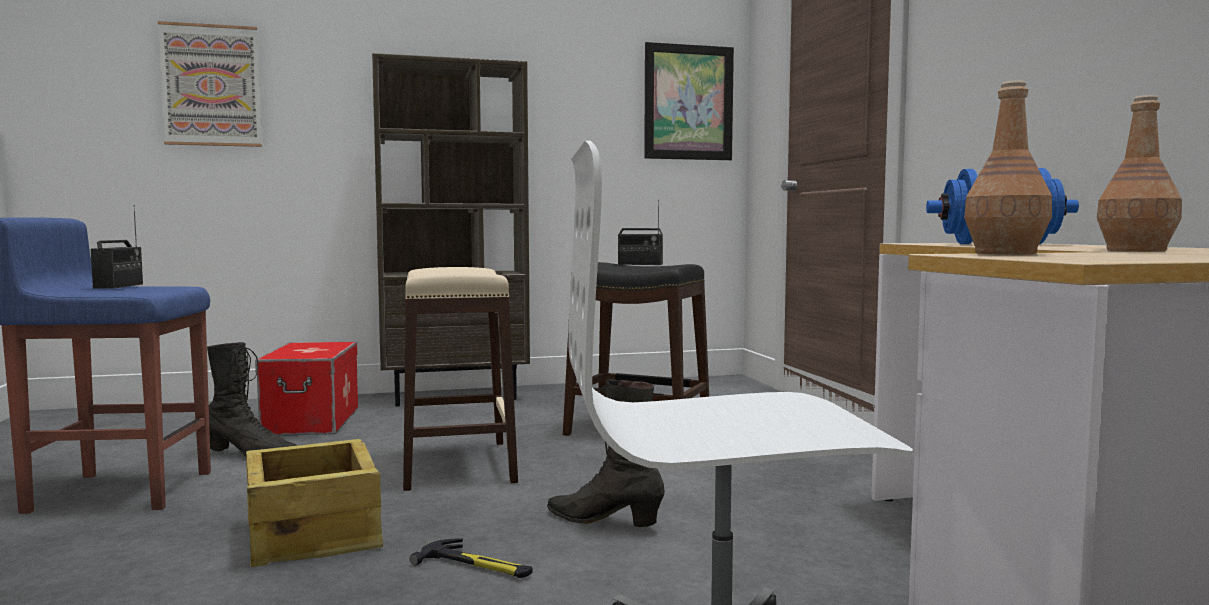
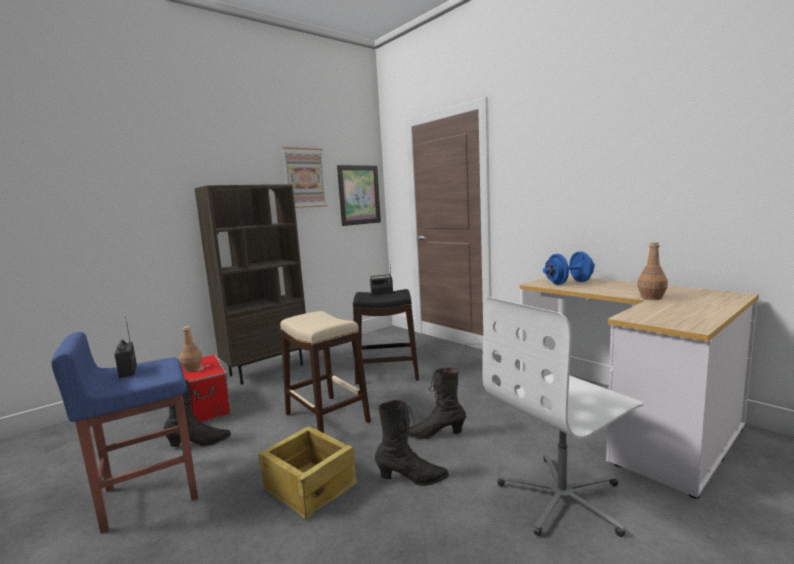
camera: 25 degrees left, 5 degrees up
picture [158,21,262,147] -> picture moved to [282,147,328,208]
hammer [409,538,533,578] -> black boot [375,400,449,486]
brown bottle [964,80,1052,255] -> brown bottle moved to [180,326,203,371]

